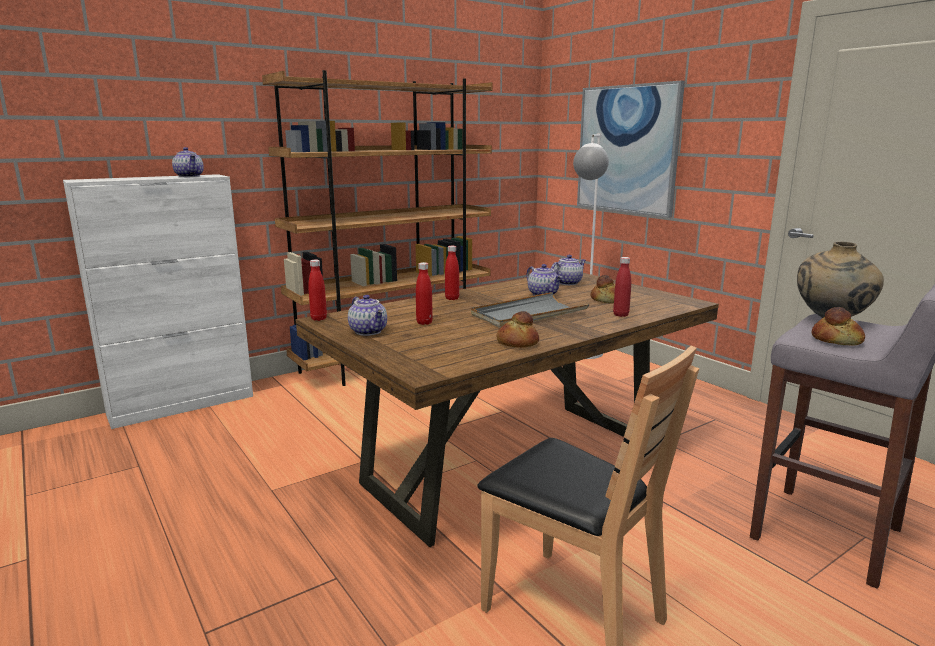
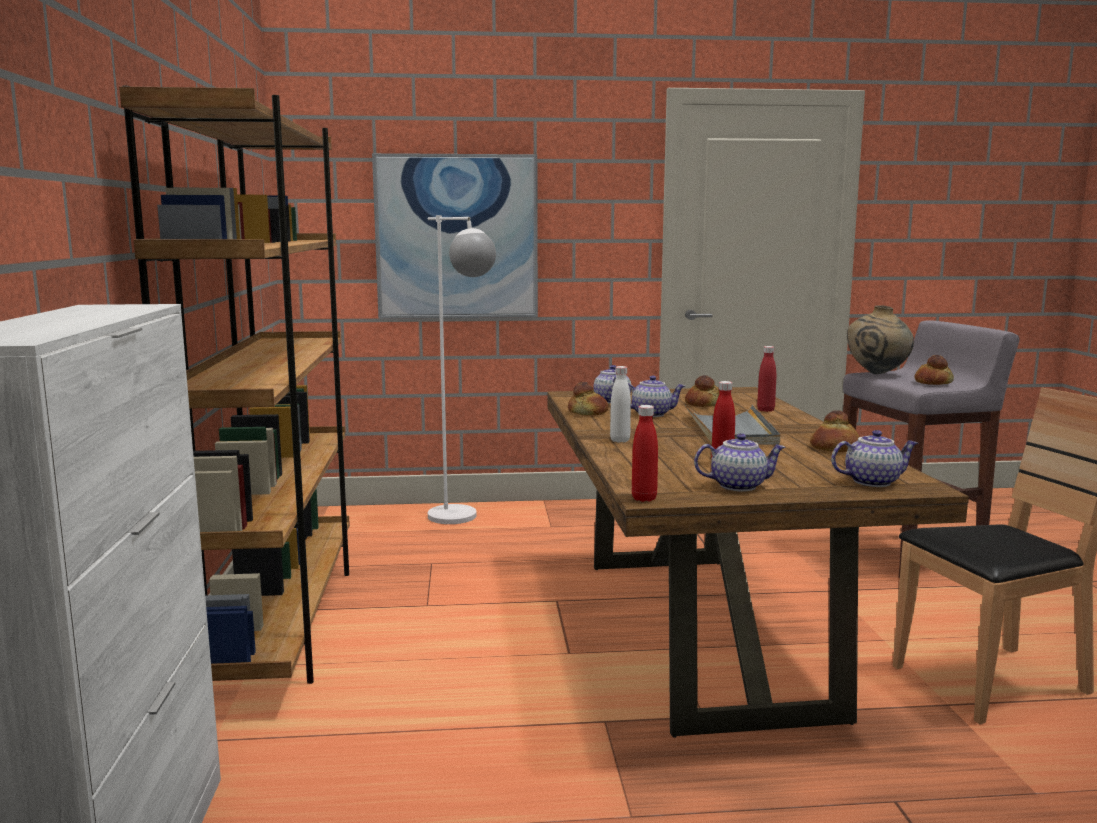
camera: 60 degrees left, 5 degrees down
teapot [172,147,204,177] -> teapot moved to [831,430,918,487]
red bottle [445,246,459,300] -> white bottle [610,366,631,443]
none -> bread [568,382,609,416]

